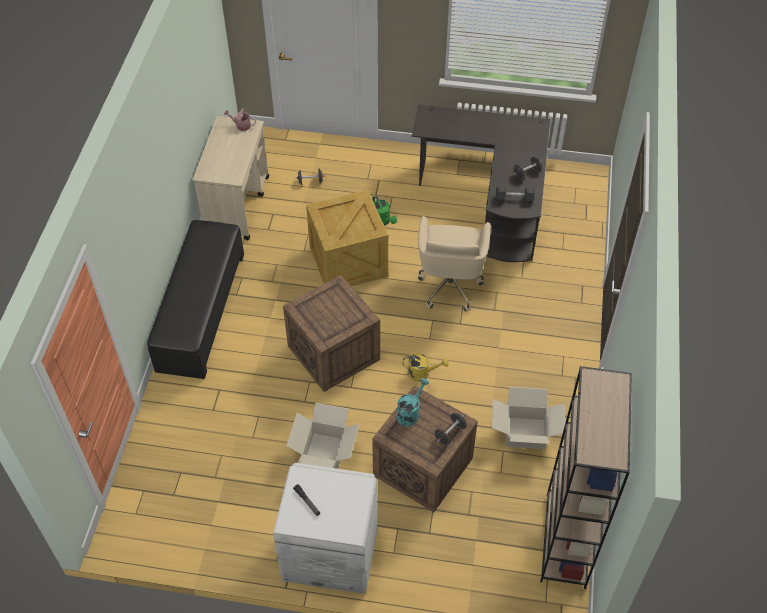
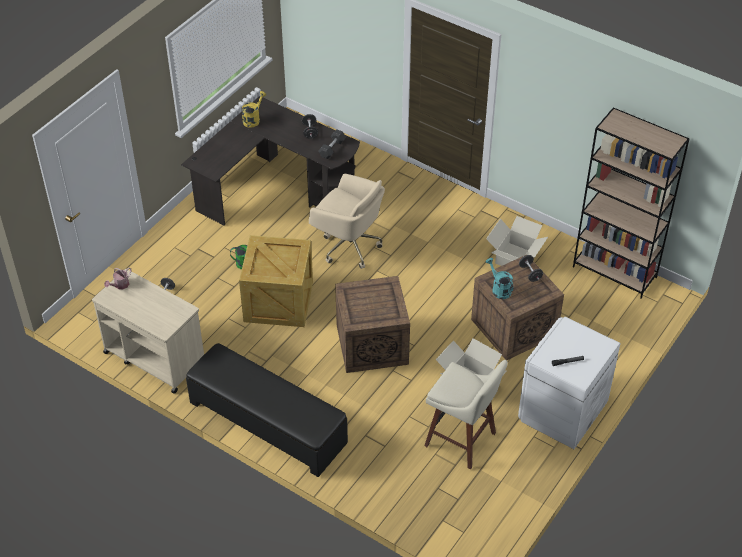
camera: 65 degrees left, 5 degrees down
yellow watering can [403,354,449,382] -> yellow watering can moved to [242,91,266,128]
none -> beige stool [424,360,508,470]

